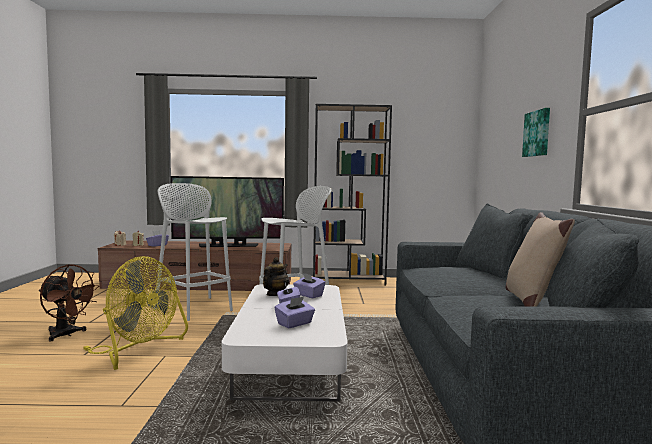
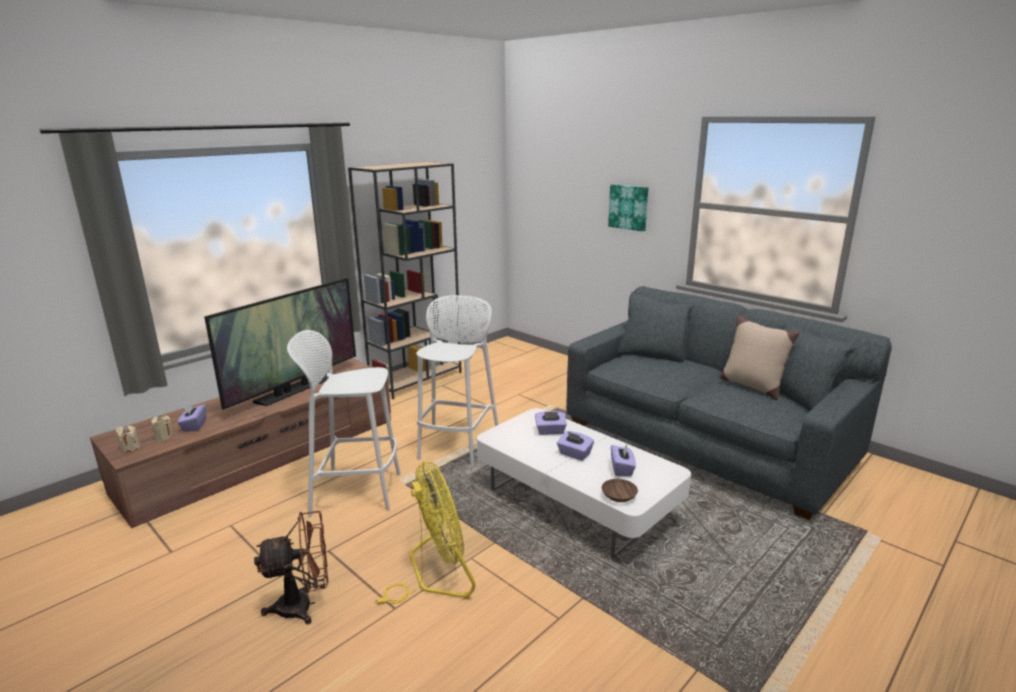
camera: 45 degrees left, 15 degrees up
teapot [263,257,289,296] -> none
none -> brown bowl [602,479,638,502]

